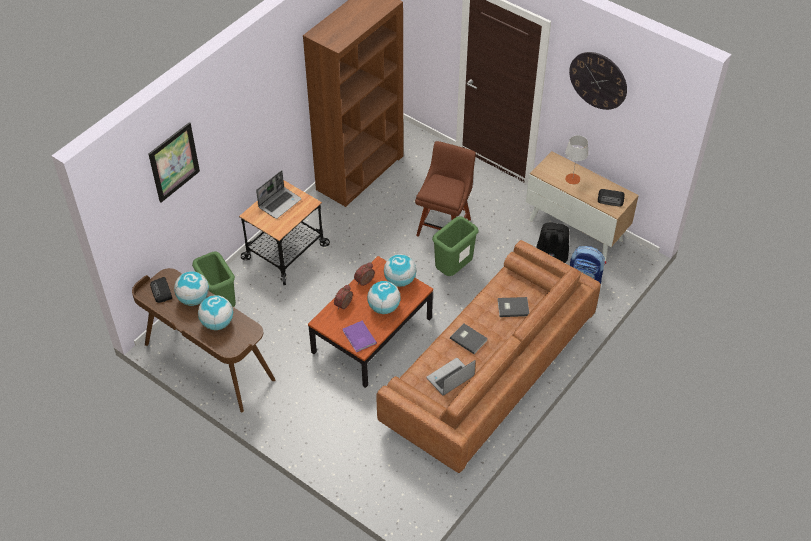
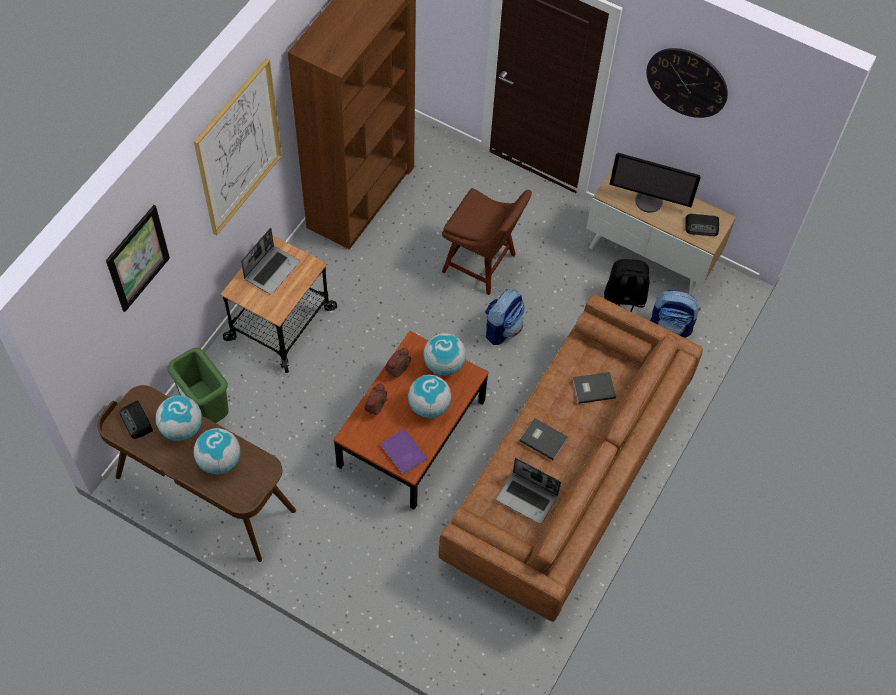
camera: 10 degrees left, 10 degrees up
brown chair [415,141,476,237] -> brown chair turned 105 degrees clockwise [442,188,532,295]
laptop [426,358,476,396] -> laptop turned 105 degrees counterclockwise [496,458,561,524]
green trash can [432,216,479,276] -> backpack [485,289,525,345]
grey table lamp [565,135,589,185] -> monitor [609,153,701,213]
none -> picture [194,58,282,236]

